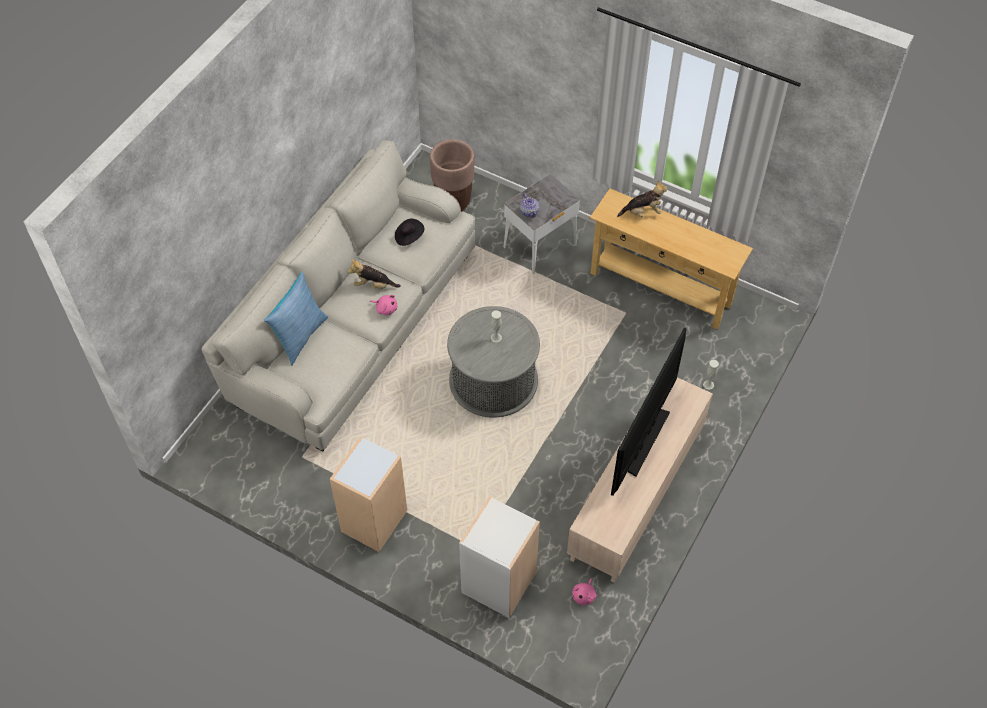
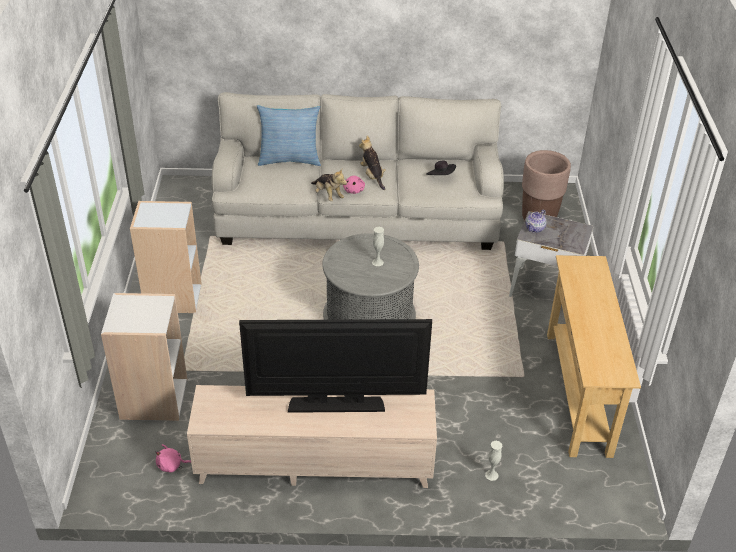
camera: 60 degrees right, 15 degrees down
plush toy [617,180,667,217] -> plush toy moved to [311,169,347,201]

